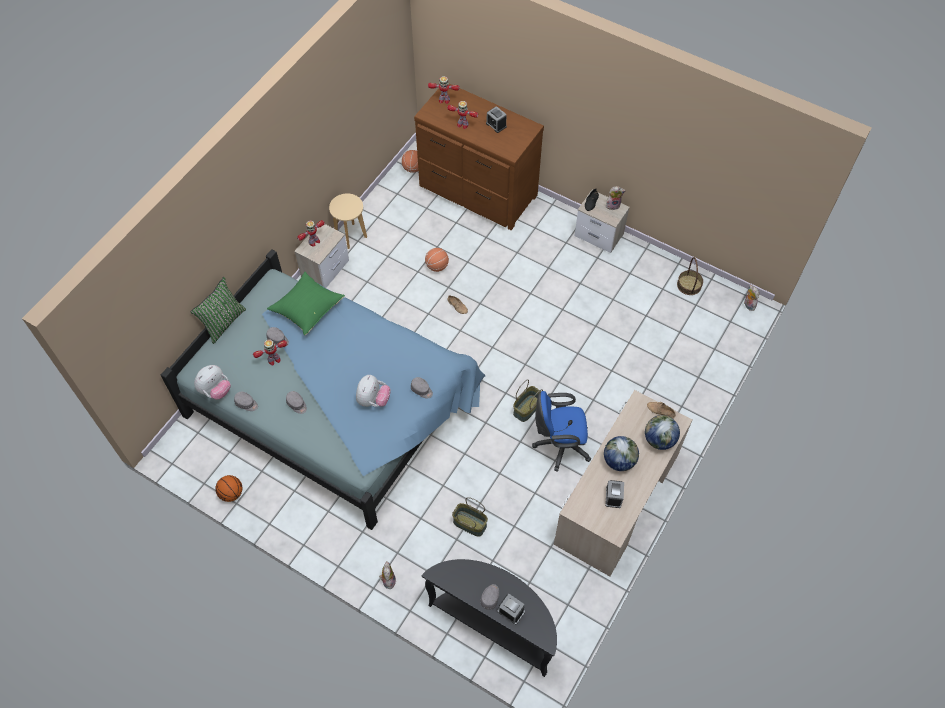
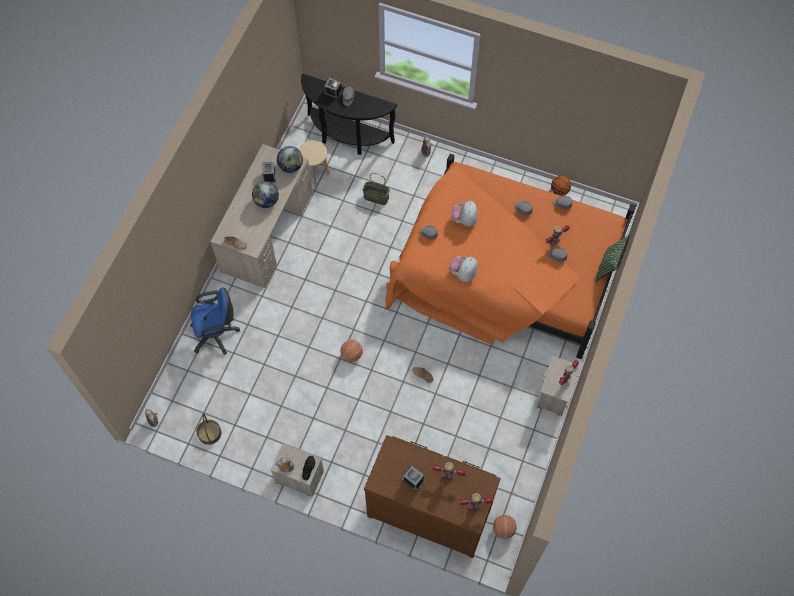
camera: 170 degrees right, 5 degrees up
blue bed [161,249,485,530] -> orange bed [385,154,636,359]
plush toy [194,365,231,400] -> plush toy moved to [449,256,478,282]
green pillow [267,272,345,335] -> none
beige stool [329,193,367,249] -> beige stool moved to [298,140,329,187]
basketball [425,248,449,272] -> basketball moved to [340,340,363,362]
basket [513,379,543,422] -> none
blue office chair [532,391,591,472] -> blue office chair moved to [190,288,240,355]
globe [645,415,680,450] -> globe moved to [277,146,303,173]

